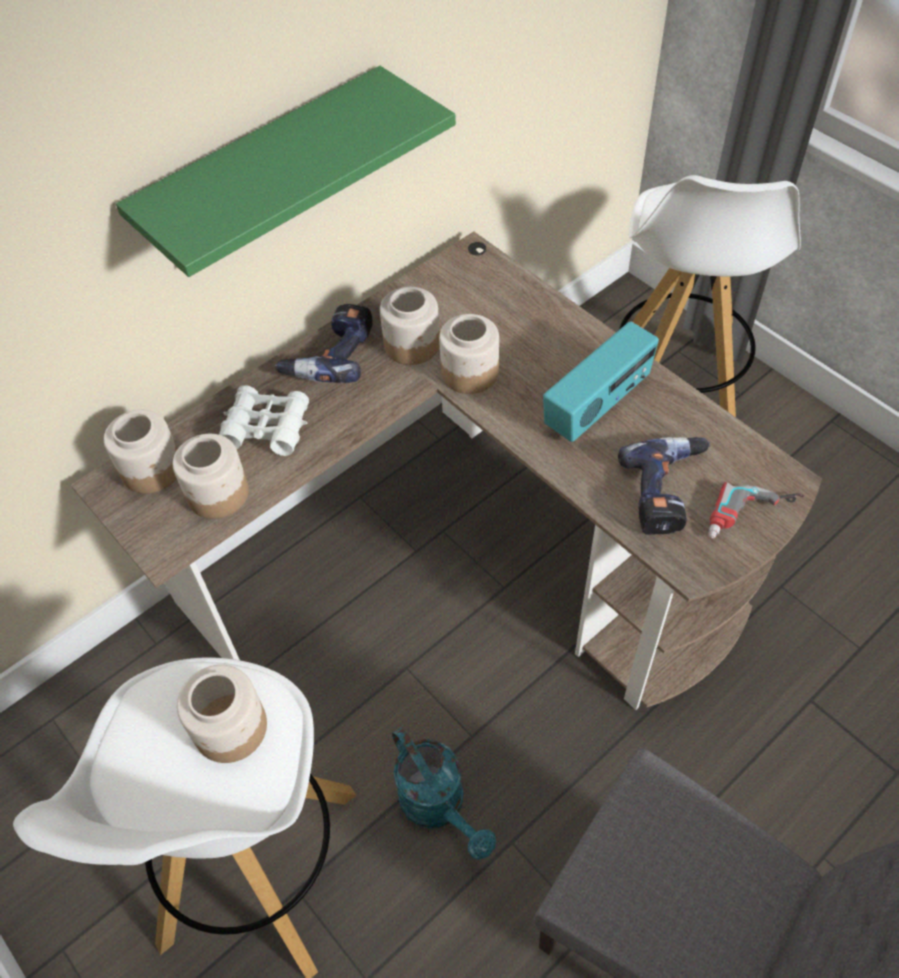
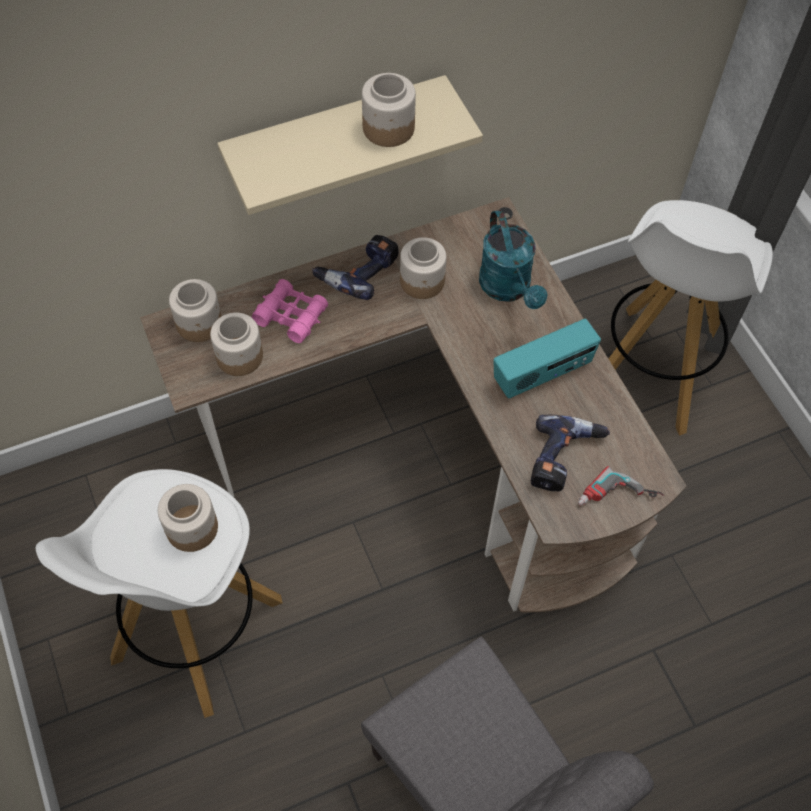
camera: 15 degrees right, 5 degrees up
green shelf [116,66,456,277] -> beige shelf [217,75,483,215]
white binoculars [219,385,309,456] -> pink binoculars [252,279,328,343]
turquoise watering can [392,727,496,860] -> turquoise watering can moved to [479,210,547,309]
jar [439,314,499,394] -> jar moved to [362,73,416,147]

